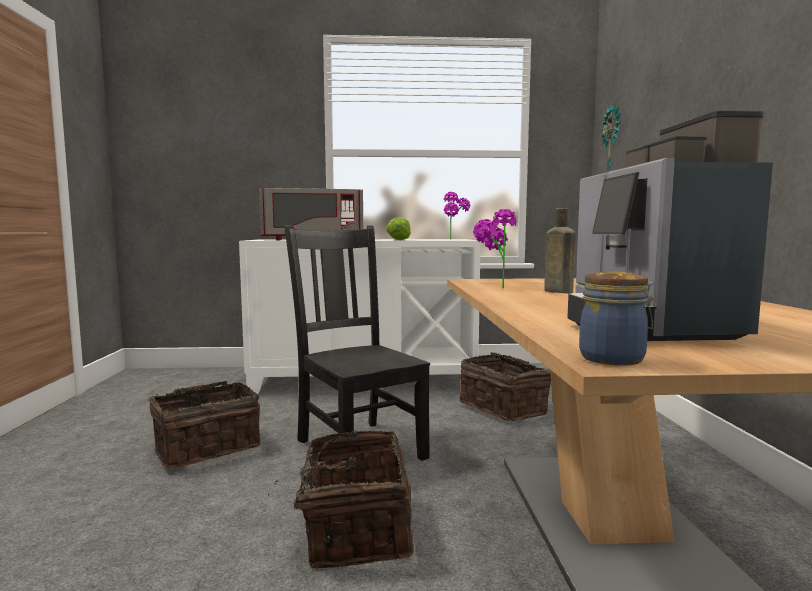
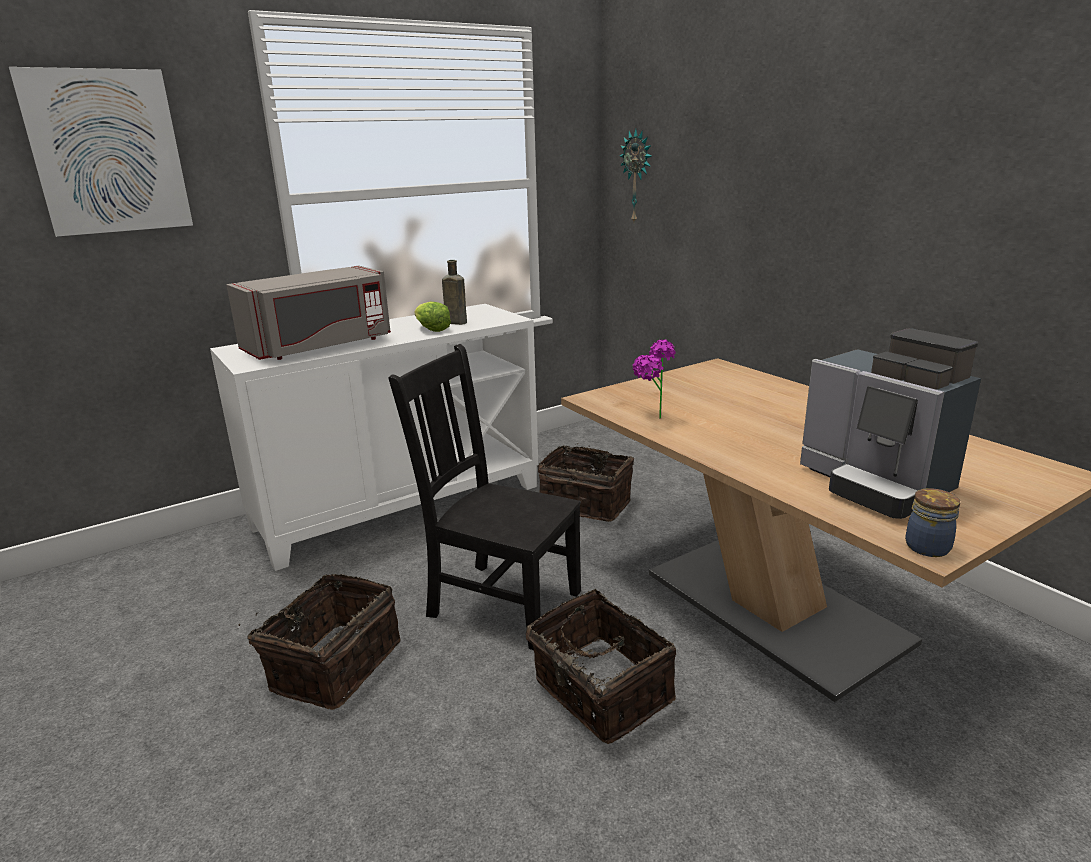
camera: 30 degrees left, 15 degrees up
potted plant [444,192,470,240] -> none
brown bottle [544,208,576,293] -> brown bottle moved to [442,260,467,325]
none -> picture [9,67,193,237]

